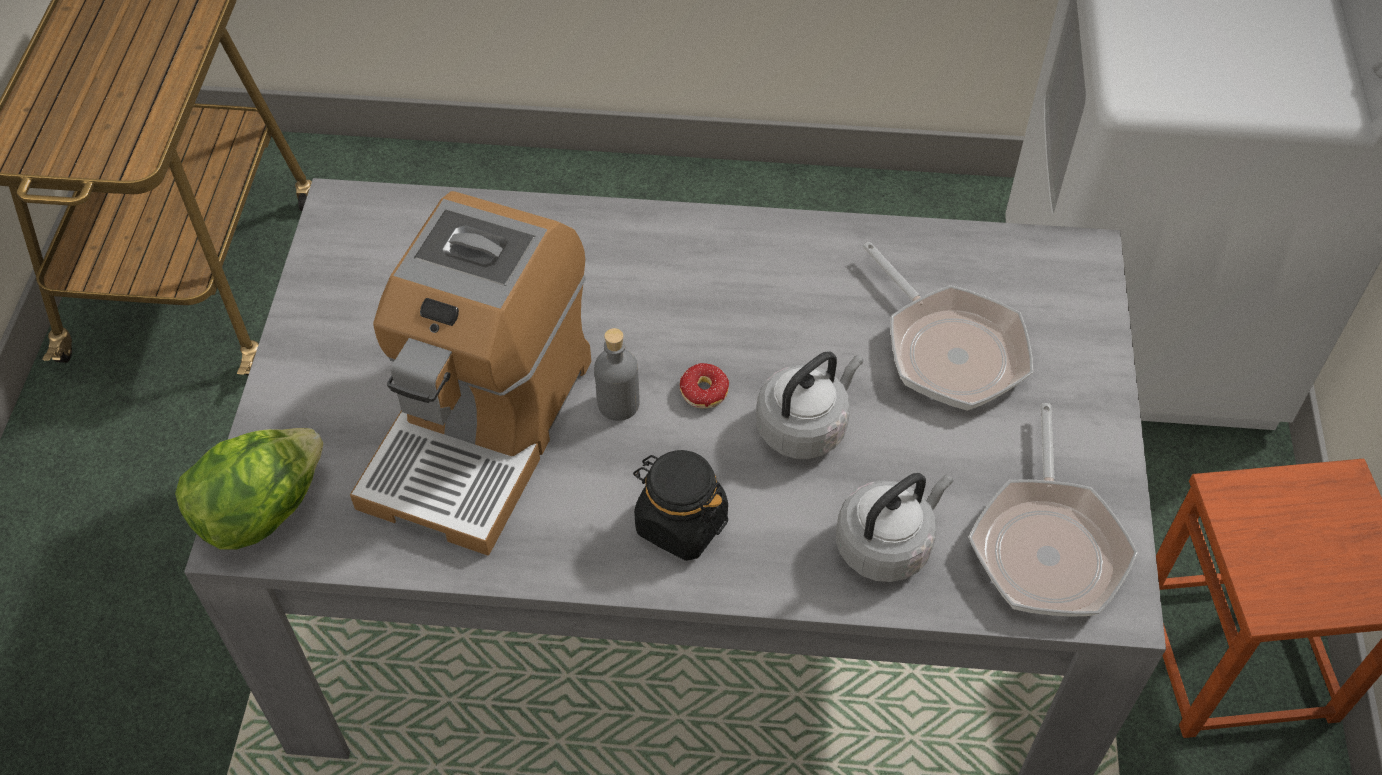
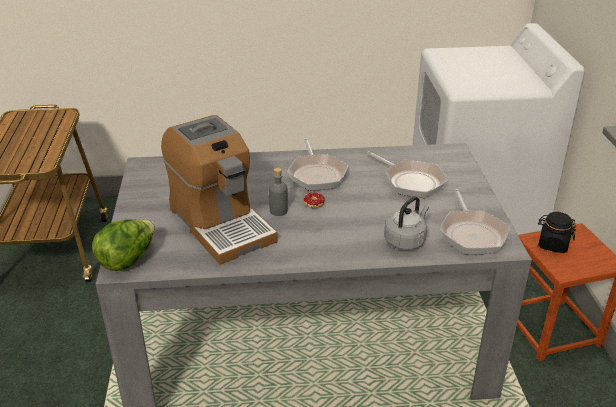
camera: 10 degrees left, 20 degrees down
coffee machine [350,191,591,556] -> coffee machine turned 45 degrees counterclockwise [161,115,278,265]
black jar [633,450,728,561] -> black jar moved to [538,212,577,253]
grey kettle [756,351,863,459] -> none
none -> frying pan [287,139,348,191]

